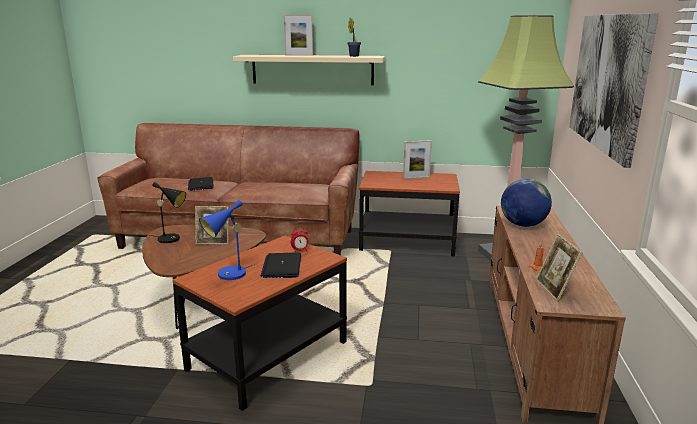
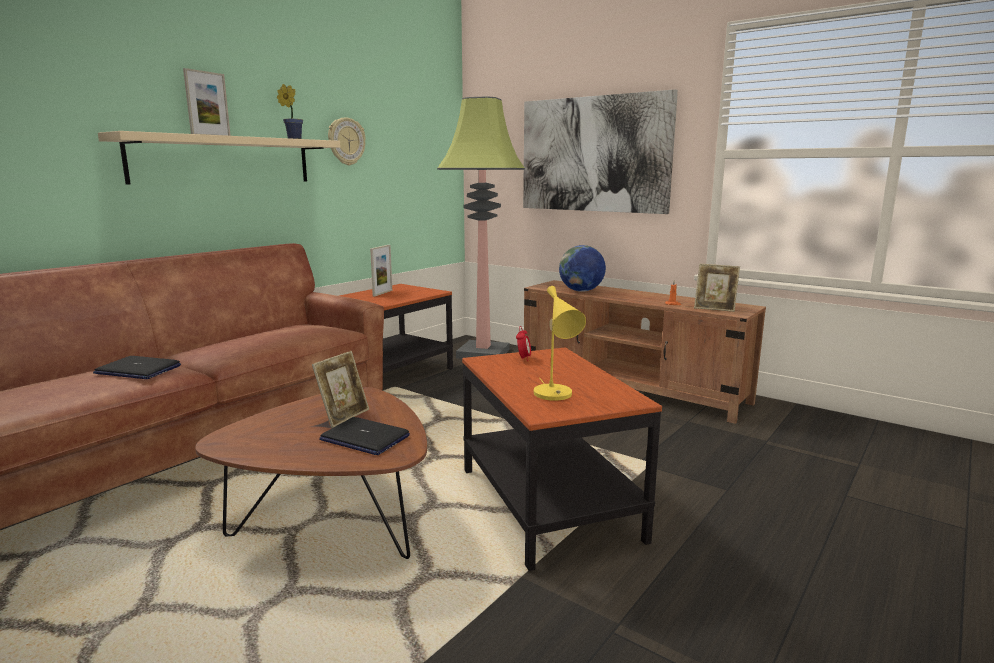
camera: 60 degrees left, 5 degrees down
black table lamp [149,182,186,243] -> none
blue table lamp [199,200,258,280] -> yellow table lamp [534,286,586,401]
laptop [260,252,301,278] -> laptop moved to [319,417,410,455]
none -> wall clock [328,117,366,166]

